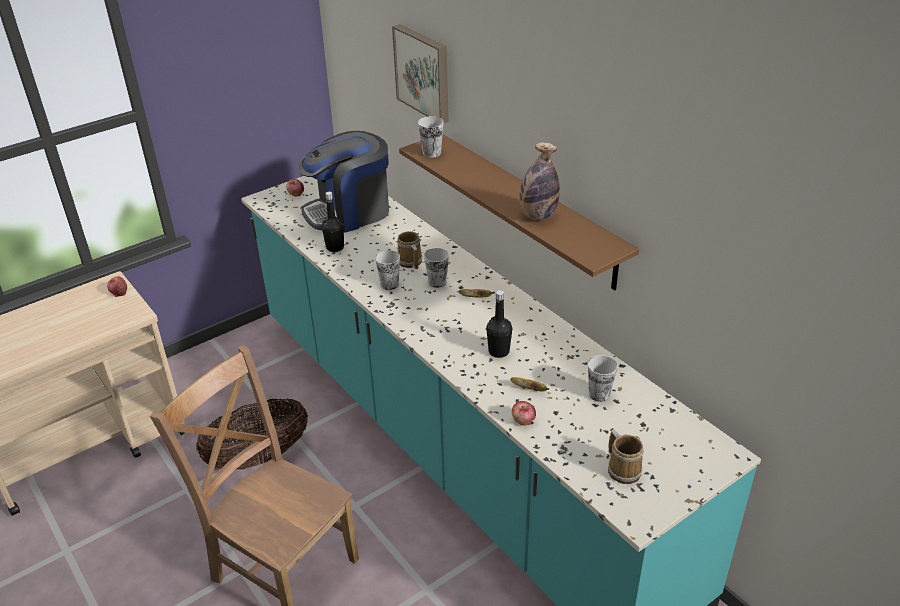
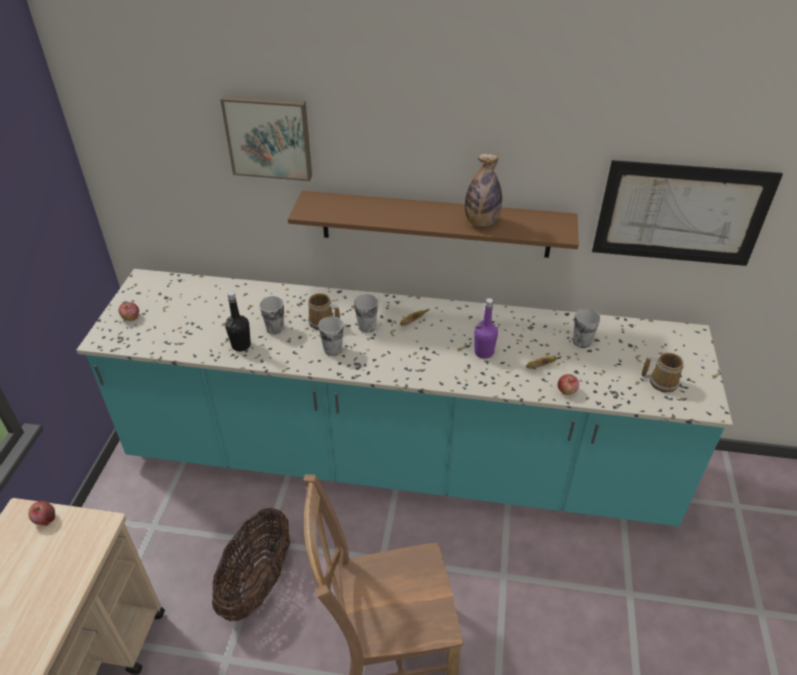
camera: 45 degrees left, 5 degrees up
coffee machine [298,131,389,233] -> none
cup [418,116,444,158] -> cup moved to [259,296,284,335]
black bottle [486,290,512,358] -> purple bottle [474,298,498,359]
none -> picture [592,160,783,266]

